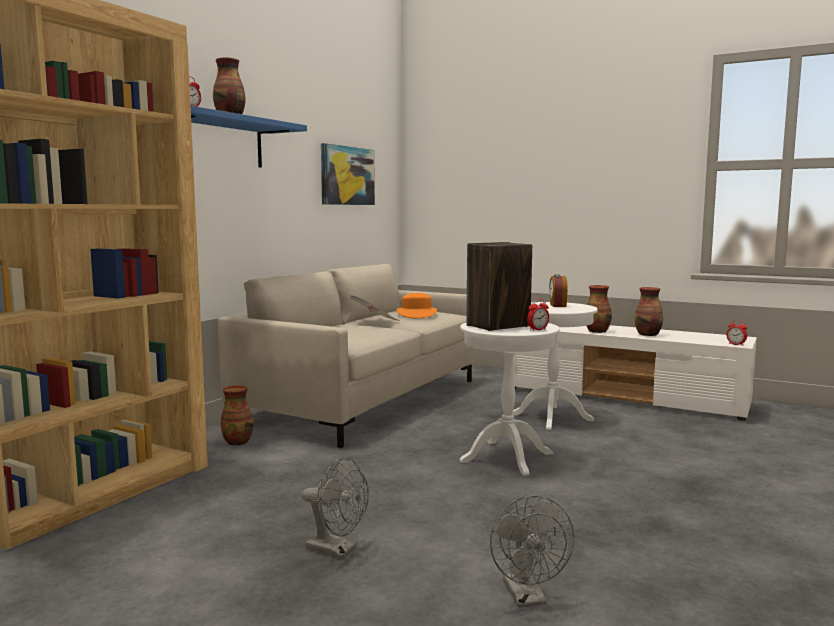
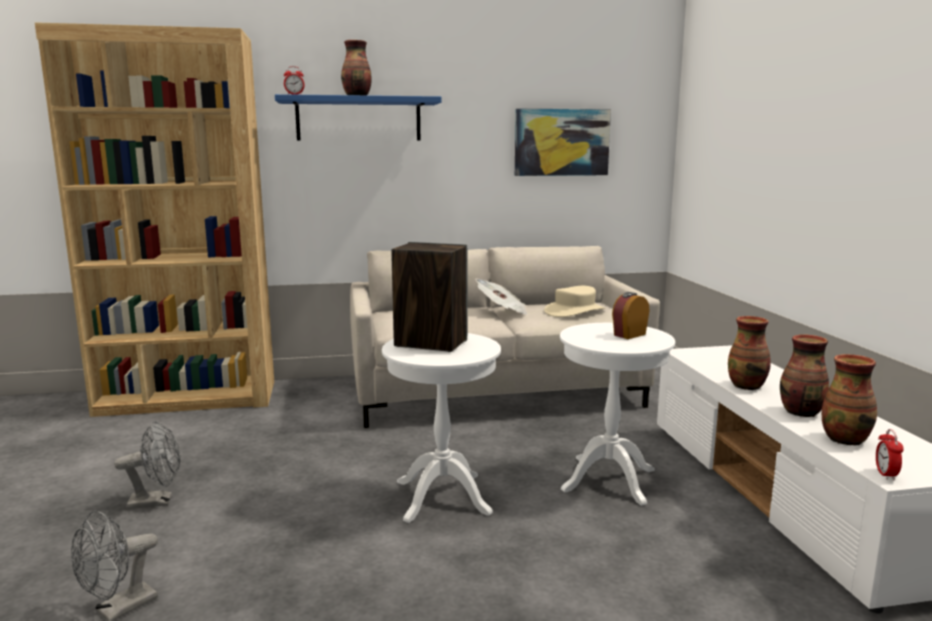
camera: 50 degrees right, 5 degrees up
vase [221,385,254,445] -> vase moved to [822,354,877,445]
grey fan [302,457,369,558] -> grey fan turned 90 degrees counterclockwise [114,421,180,509]
orange hat [396,293,437,318] -> beige hat [544,286,606,317]
alarm clock [527,298,549,331] -> none

